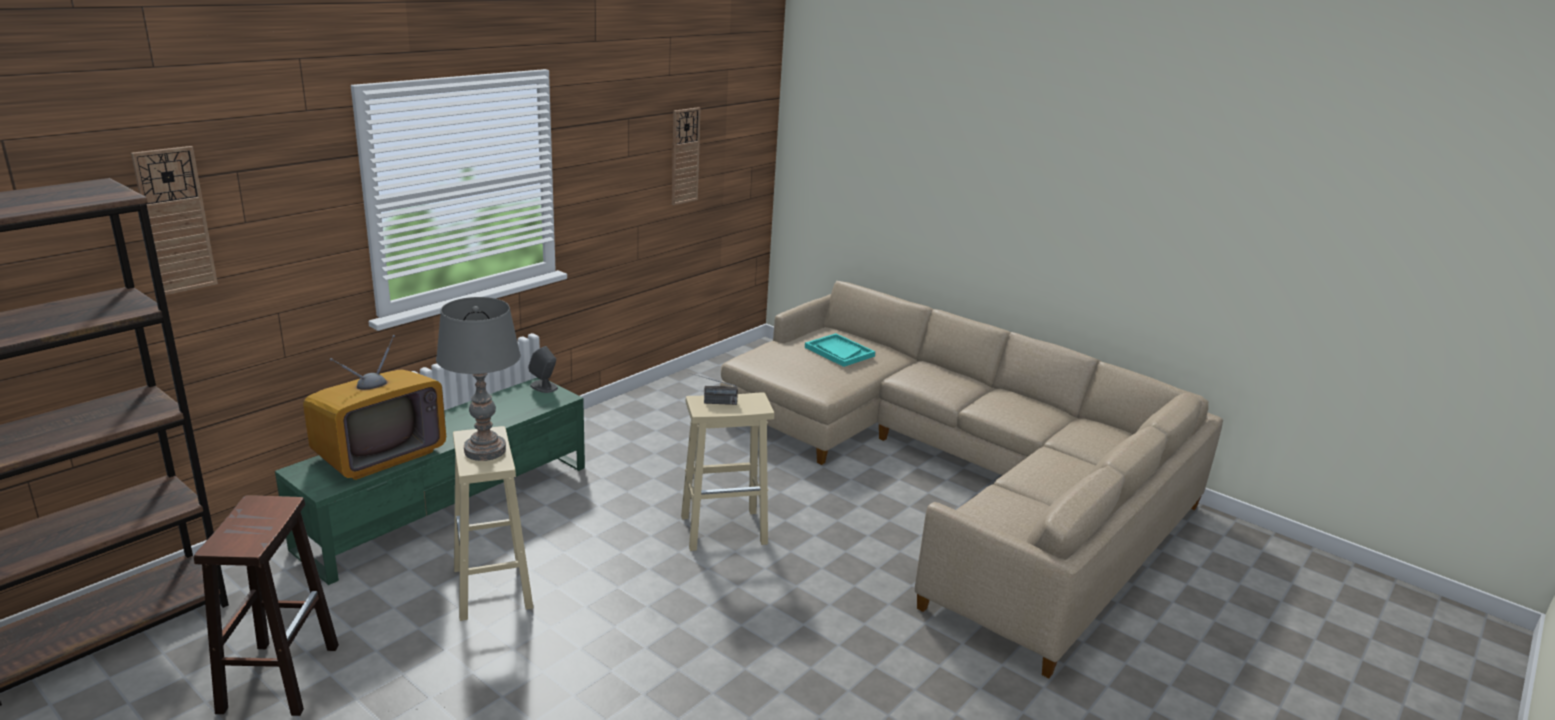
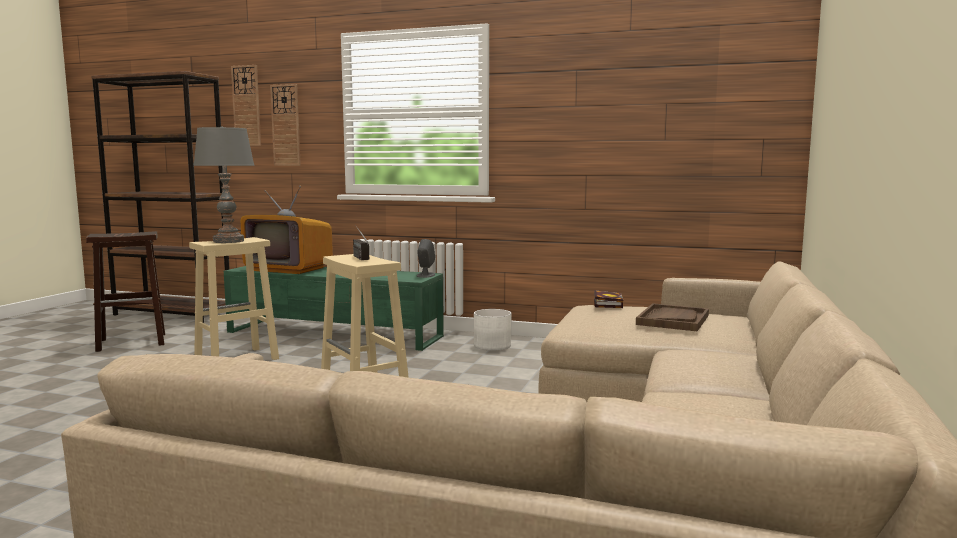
camera: 70 degrees right, 15 degrees down
wall clock [672,107,700,205] -> wall clock moved to [270,84,301,166]
turquoise tray [805,333,875,367] -> brown tray [636,303,709,331]
none -> white planter [474,309,512,351]
none -> book [594,290,623,308]

